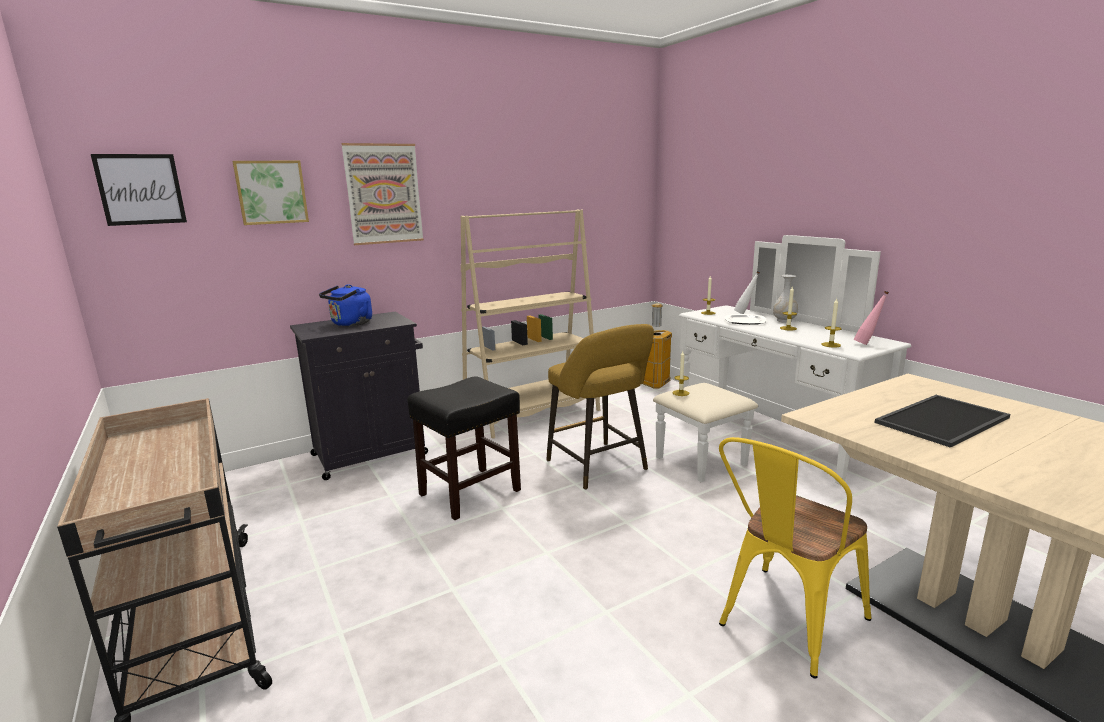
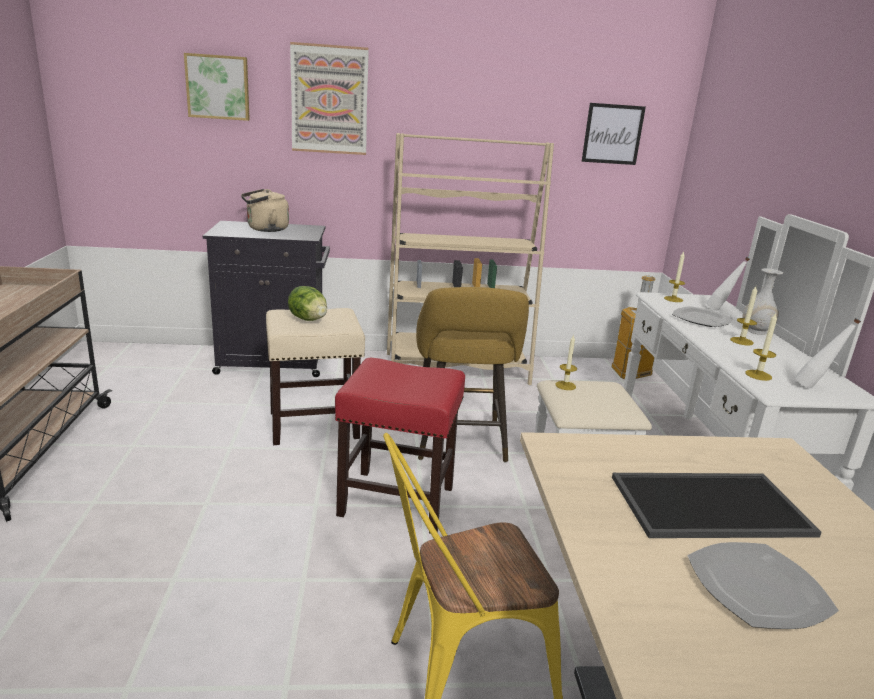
camera: 25 degrees right, 5 degrees up
picture [91,154,187,226] -> picture moved to [582,103,646,165]
blue kettle [319,284,372,326] -> beige kettle [241,189,289,232]
black stool [408,376,521,520] -> beige stool [266,308,365,445]
pink bottle [853,291,889,345] -> white bottle [795,318,861,388]
none -> lettuce [288,286,327,321]
none -> red stool [335,358,465,534]
none -> plate [687,542,839,629]

